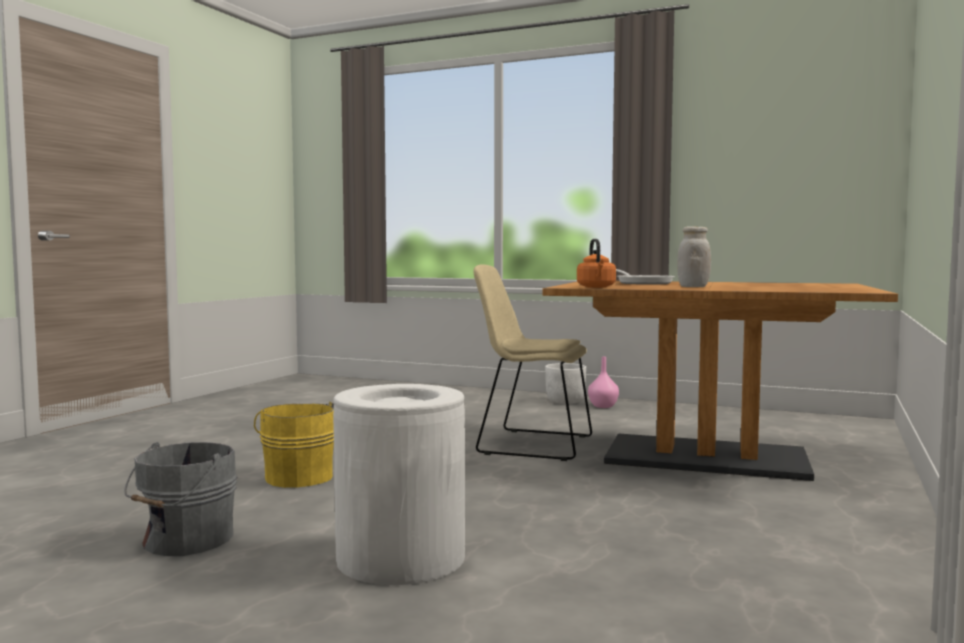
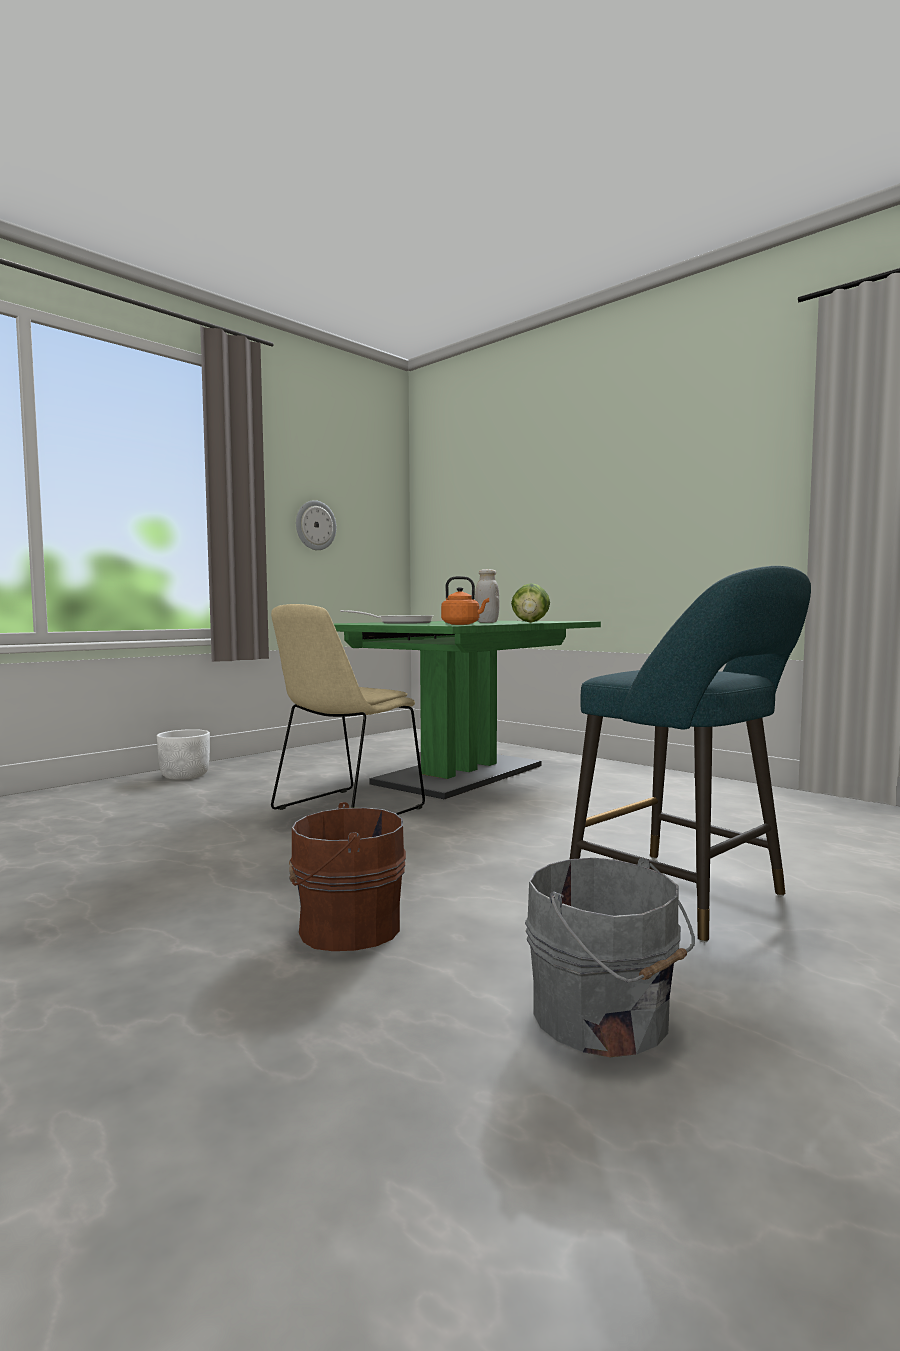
camera: 70 degrees left, 0 degrees up
yellow bucket [254,401,334,488] -> brown bucket [289,802,406,951]
white trash can [333,384,465,585] -> turquoise stool [570,566,811,942]
brown dining table [542,281,898,481] -> green dining table [333,621,601,799]
pink vase [588,357,619,408] -> none
none -> wall clock [296,500,336,550]
none -> lettuce [511,583,550,623]

